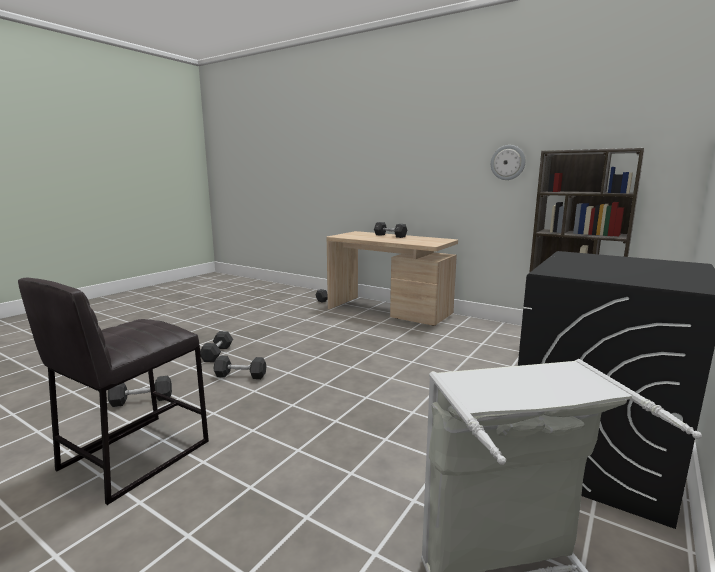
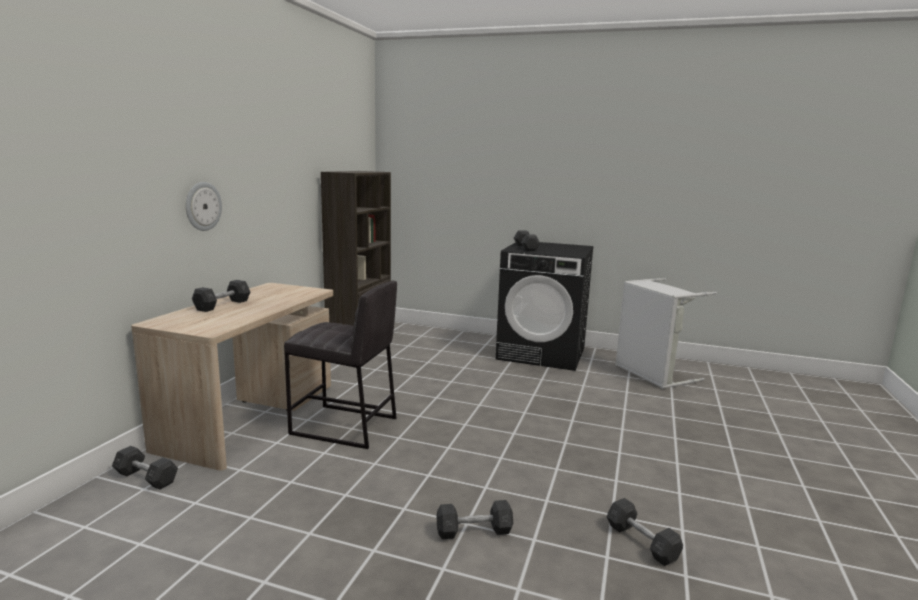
camera: 105 degrees left, 0 degrees up
grey stool [18,278,209,505] -> grey stool moved to [284,281,397,449]
grey dumbbell [213,356,267,379] -> grey dumbbell moved to [514,230,540,251]
wall clock [491,145,526,180] -> wall clock moved to [186,182,222,231]

